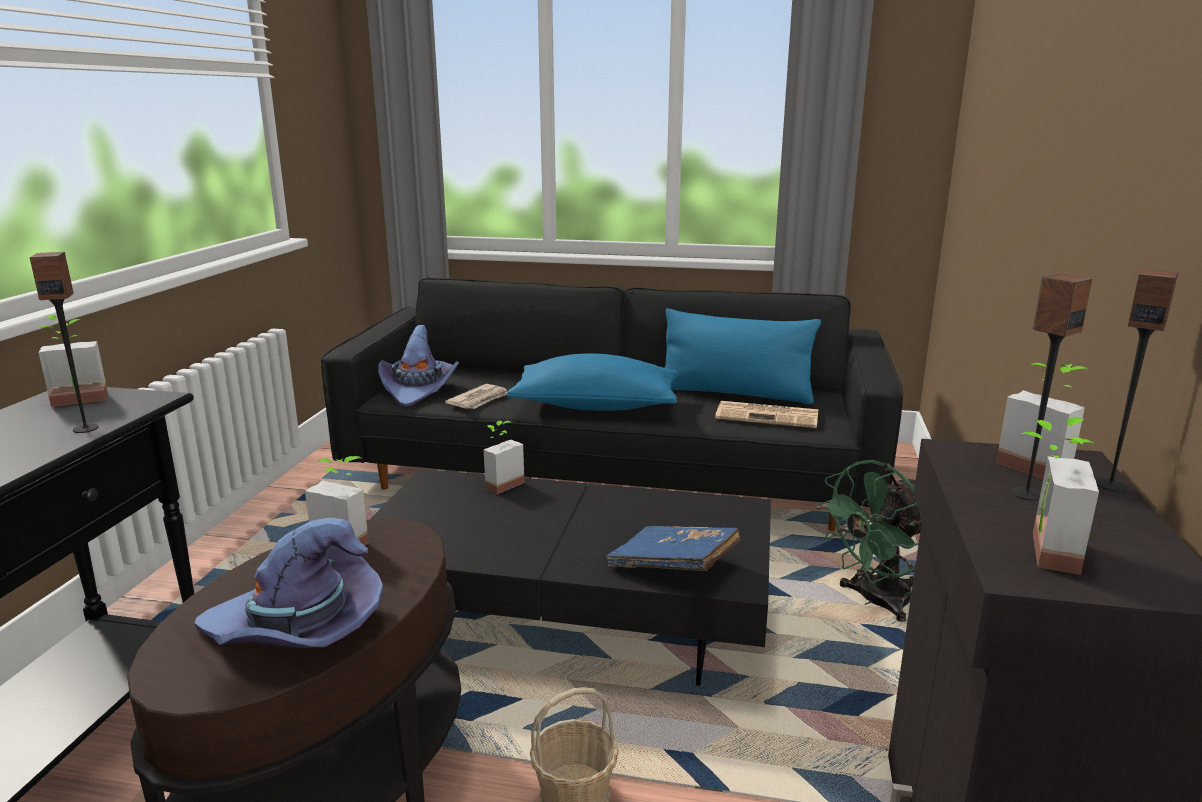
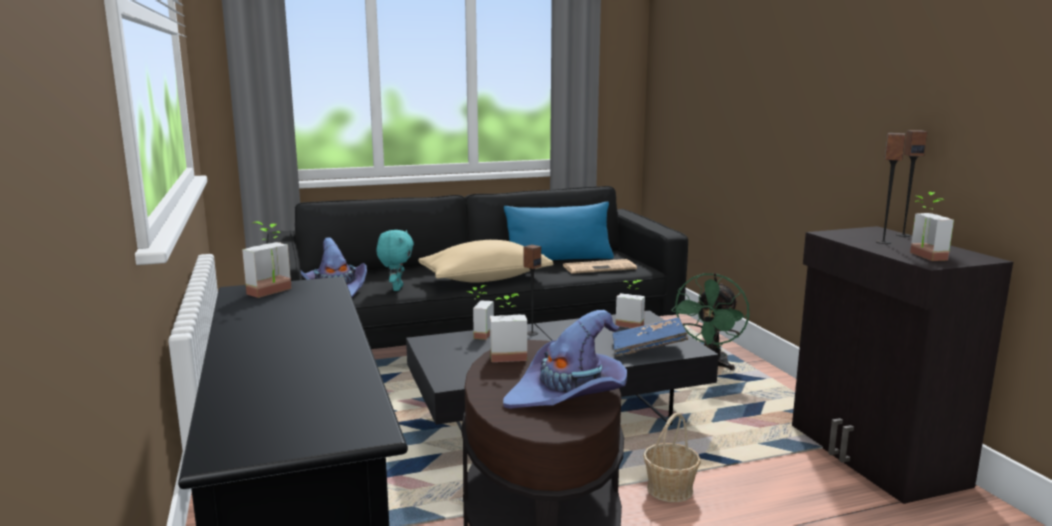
camera: 30 degrees left, 5 degrees down
speaker [30,252,99,433] -> speaker moved to [523,245,541,336]
newspaper [445,384,507,409] -> turquoise plush toy [376,230,414,291]
blue pillow [507,353,679,411] -> beige pillow [418,240,553,283]
potted plant [996,363,1089,479] -> potted plant moved to [616,280,645,328]

